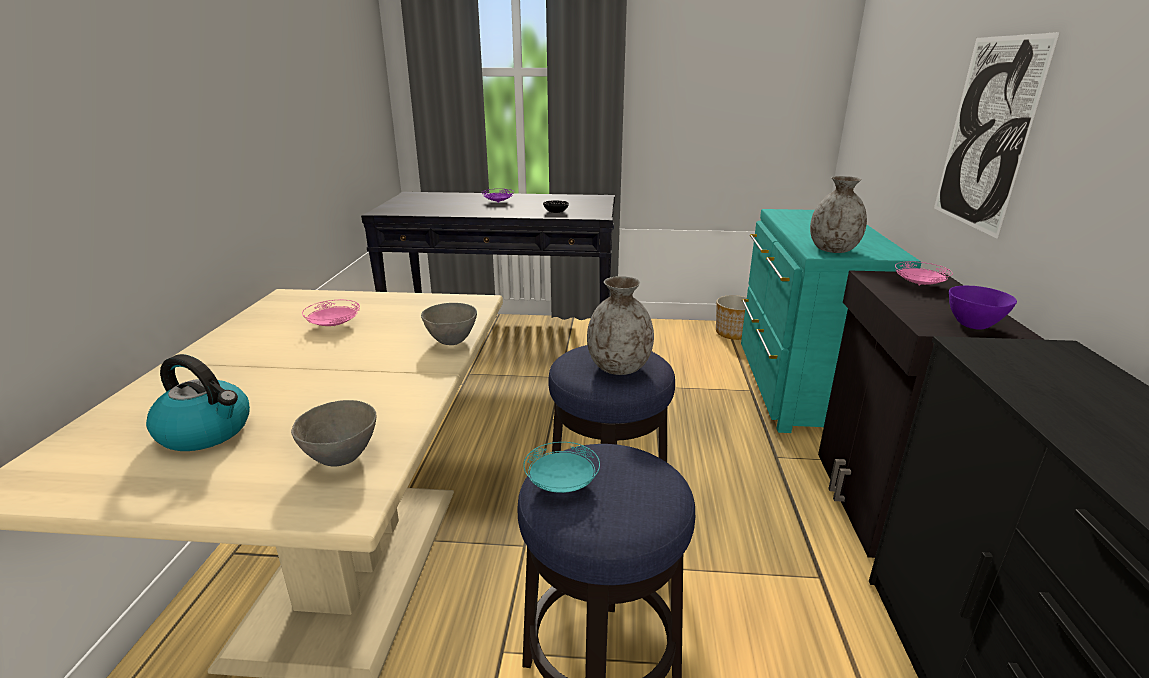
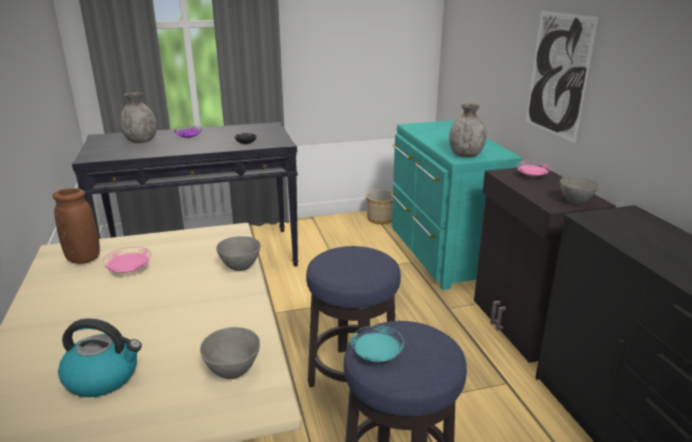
camera: 20 degrees left, 0 degrees up
grey vase [587,276,654,375] -> grey vase moved to [120,92,157,143]
purple bowl [949,286,1017,330] -> grey bowl [560,176,599,204]
none -> brown vase [53,188,100,264]

